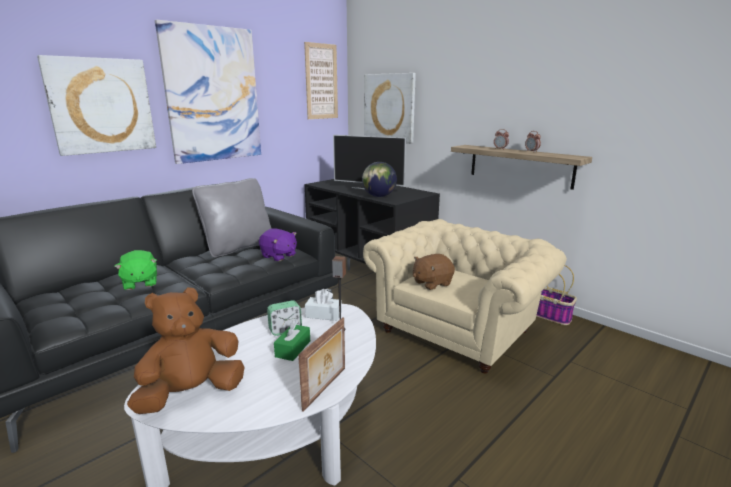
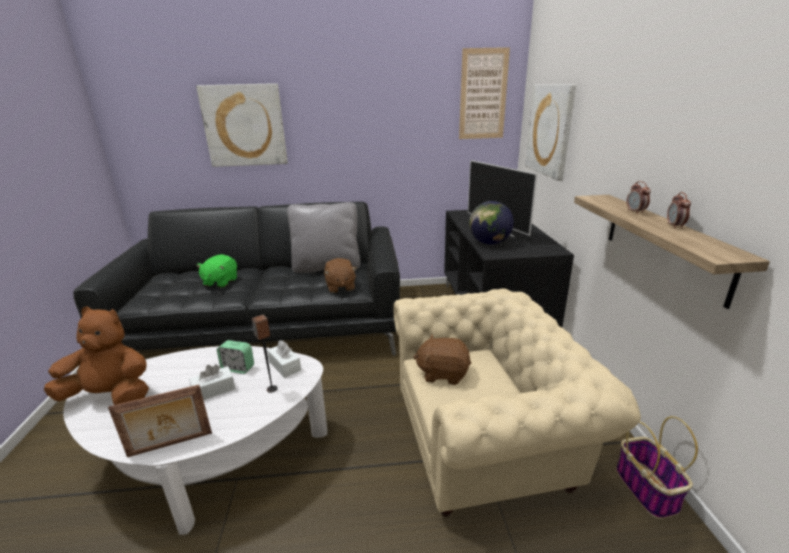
camera: 40 degrees right, 5 degrees up
picture [155,20,261,164] -> none
purple plush toy [259,228,297,261] -> brown plush toy [324,258,357,293]
green tissue box [274,319,310,361] -> white tissue box [189,364,235,400]

